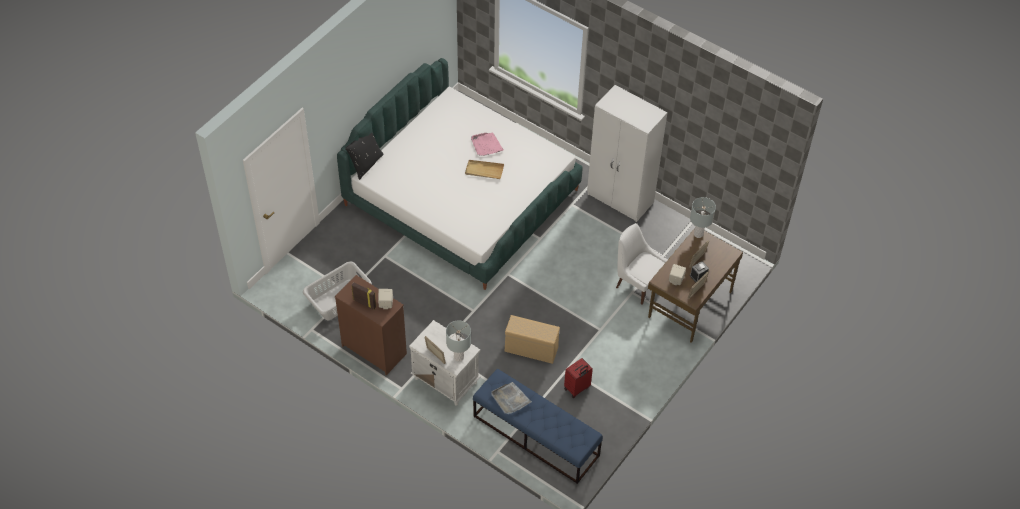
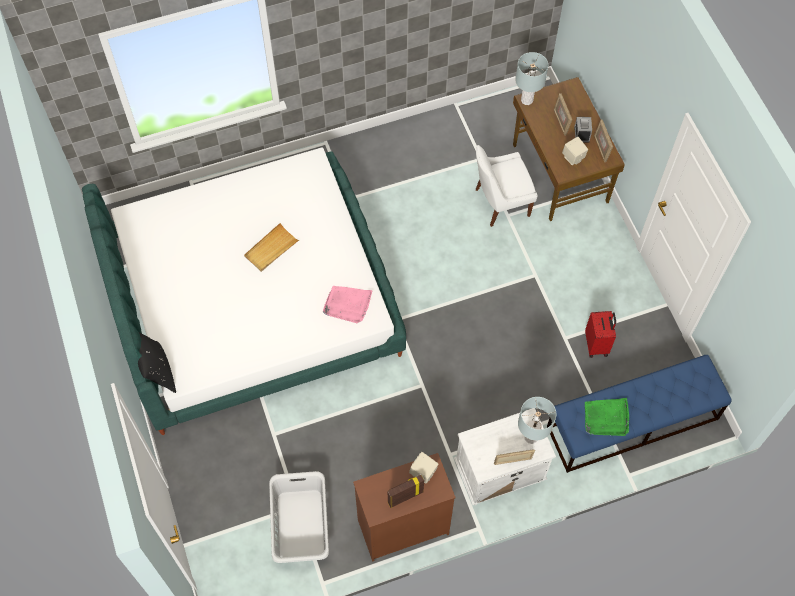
camera: 55 degrees left, 10 degrees up
pink tray [471,132,504,156] -> pink tray moved to [323,286,373,323]
grey tray [491,382,532,414] -> green tray [585,398,629,436]
beige storage box [505,315,560,364] -> none
white wardrobe [587,85,668,222] -> none

